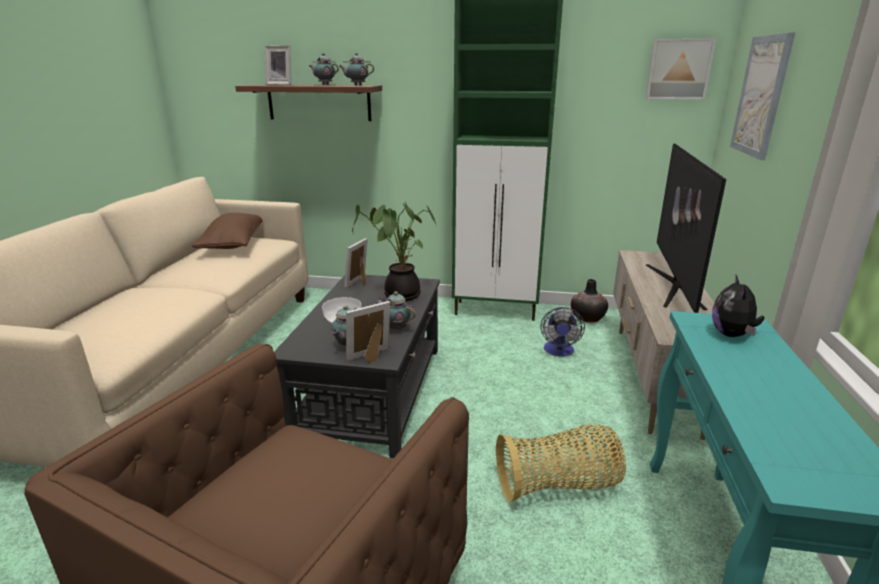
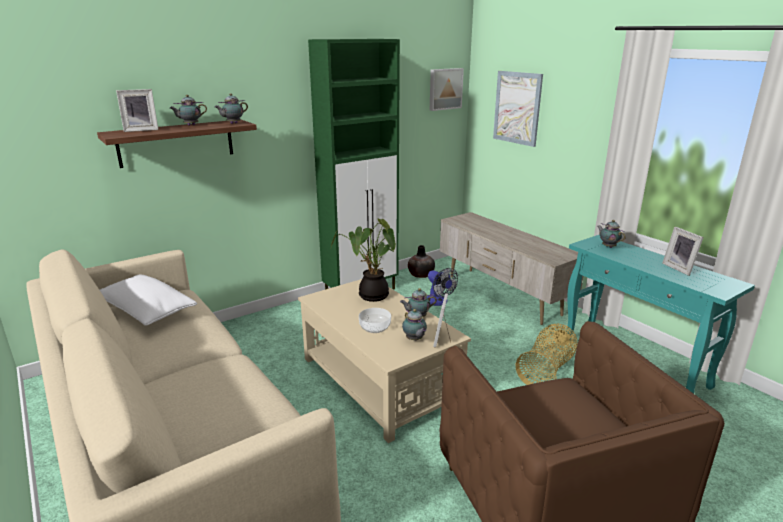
camera: 45 degrees left, 0 degrees up
brown pillow [192,213,262,249] -> white pillow [100,274,197,326]
black coffee table [274,275,440,459] -> beige coffee table [298,279,471,443]
picture frame [344,238,368,288] -> picture frame moved to [662,227,704,276]
television [646,143,726,313] -> none
plush toy [712,275,764,337] -> teapot [597,220,626,248]

